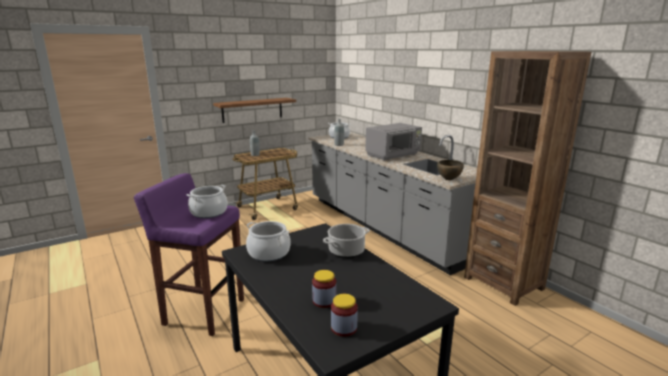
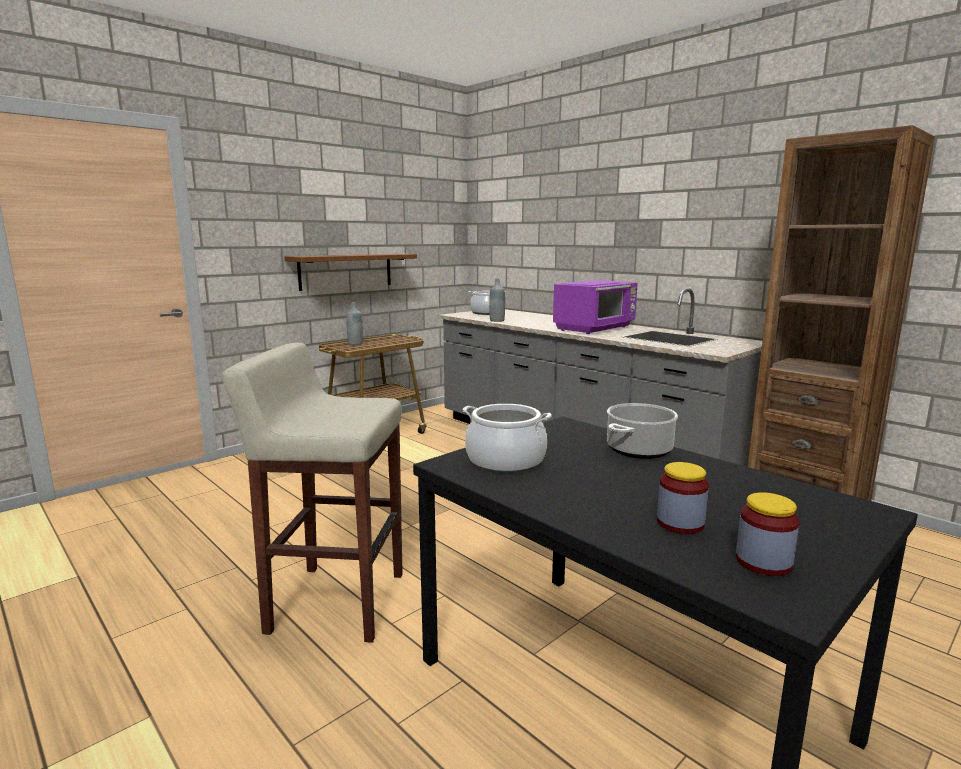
camera: 10 degrees left, 5 degrees down
purple stool [134,173,244,336] -> beige stool [222,343,403,643]
cooking pot [186,185,228,218] -> none
grey microwave [365,123,422,161] -> purple microwave [553,280,638,334]
brown bowl [437,160,464,180] -> none

